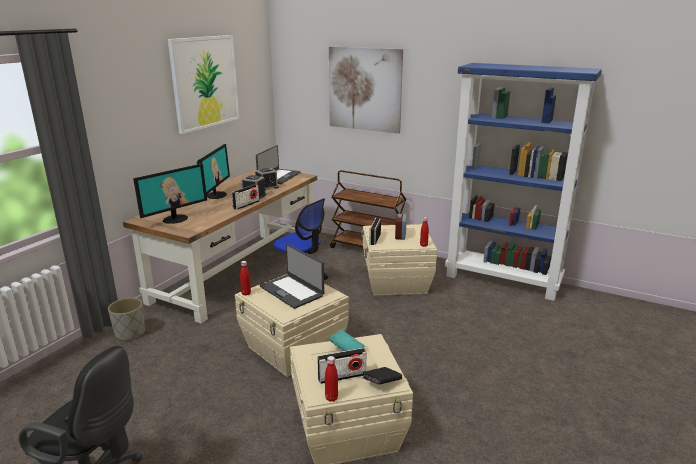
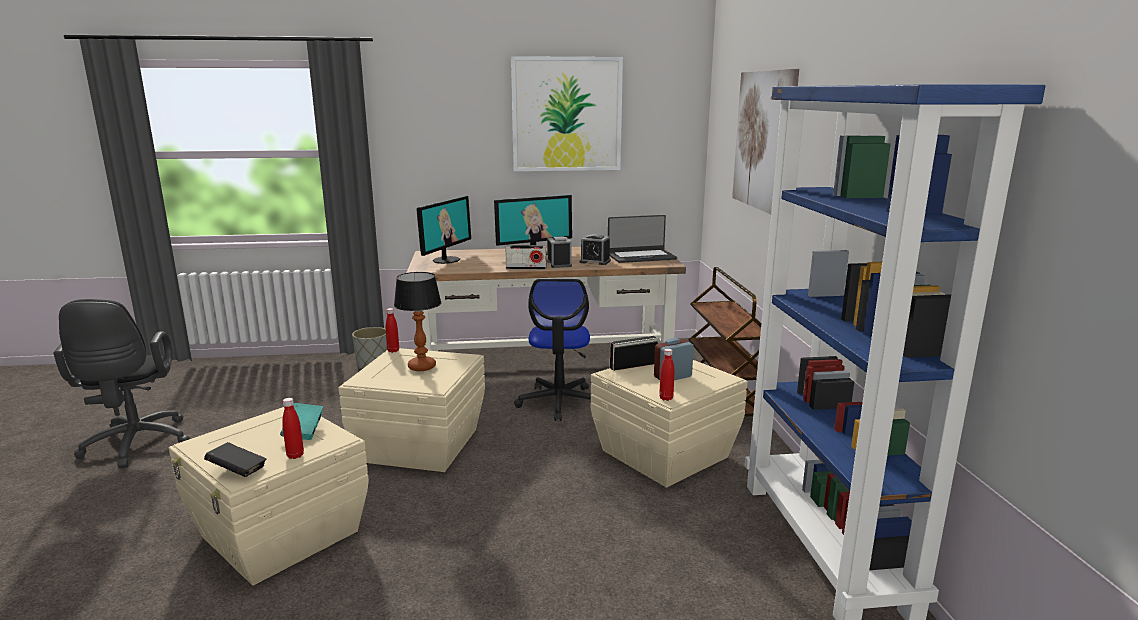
camera: 55 degrees right, 5 degrees down
monitor [133,163,207,224] -> monitor turned 75 degrees counterclockwise [417,196,471,264]
laptop [260,244,324,309] -> table lamp [394,272,441,371]
radio [318,348,366,384] -> none
red bottle [325,356,338,402] -> red bottle moved to [282,398,304,459]

